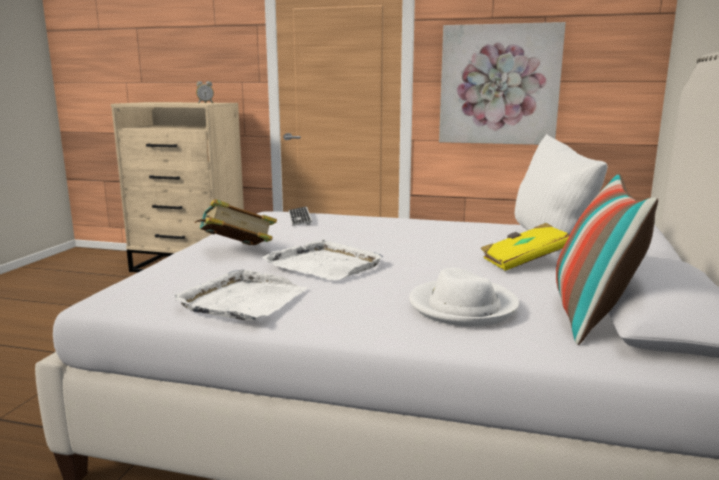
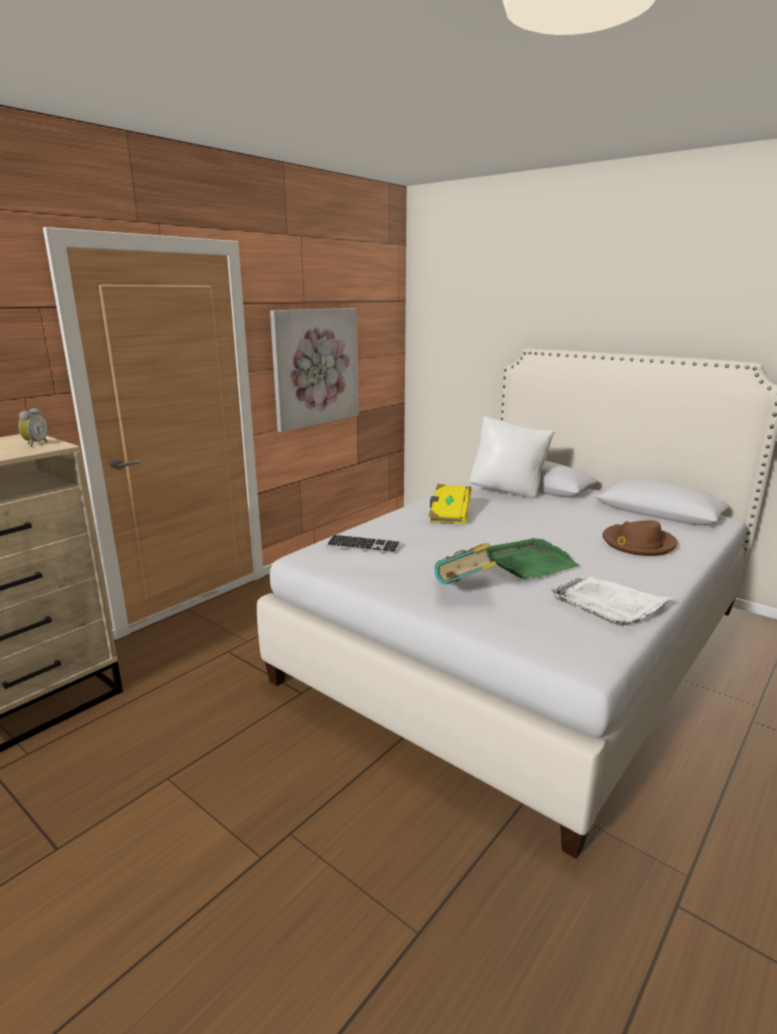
camera: 65 degrees left, 5 degrees up
white tray [262,239,383,280] -> green tray [485,538,580,579]
white hat [409,268,519,327] -> brown hat [602,520,677,556]
yellow book [481,223,570,271] -> yellow book moved to [429,484,472,524]
pillow [556,173,658,345] -> none

